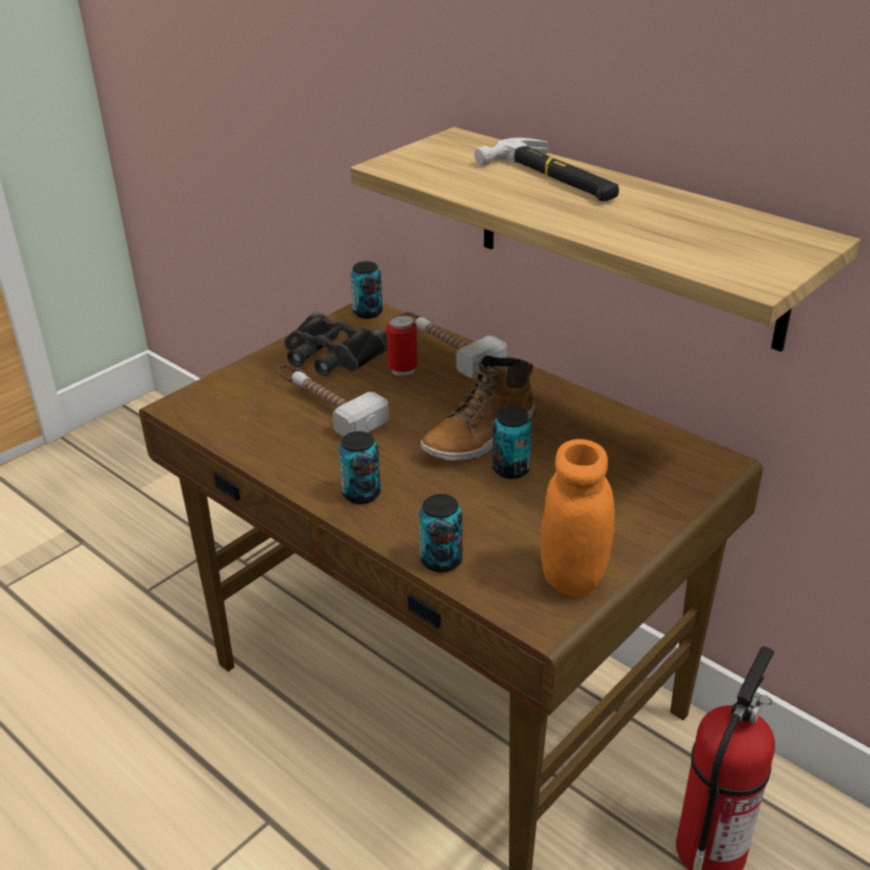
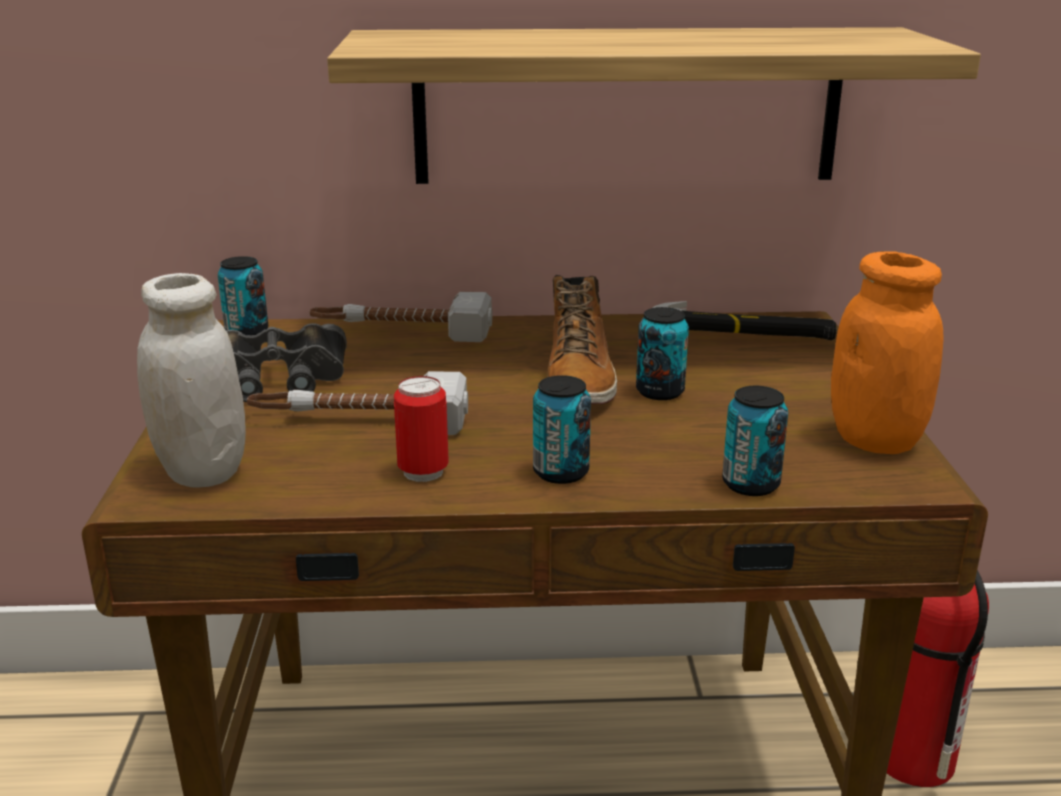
camera: 45 degrees left, 10 degrees down
can [386,315,418,376] -> can moved to [394,376,449,482]
hammer [474,138,619,201] -> hammer moved to [653,301,837,340]
none -> white jar [137,273,246,487]

